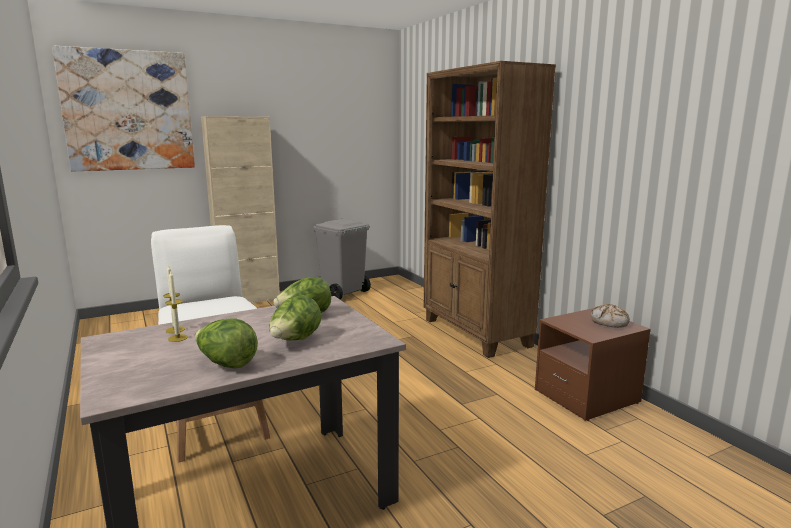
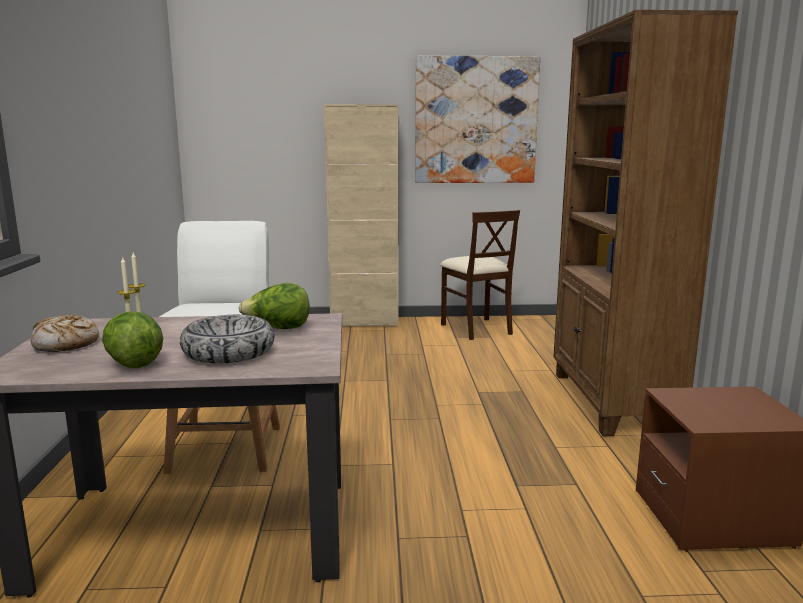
camera: 25 degrees right, 0 degrees up
picture [52,45,195,171] -> picture moved to [415,56,540,183]
lettuce [269,295,321,340] -> bowl [180,315,274,364]
grey trash can [313,219,371,299] -> beige chair [440,210,520,340]
bread [591,304,630,328] -> bread moved to [31,314,99,352]

